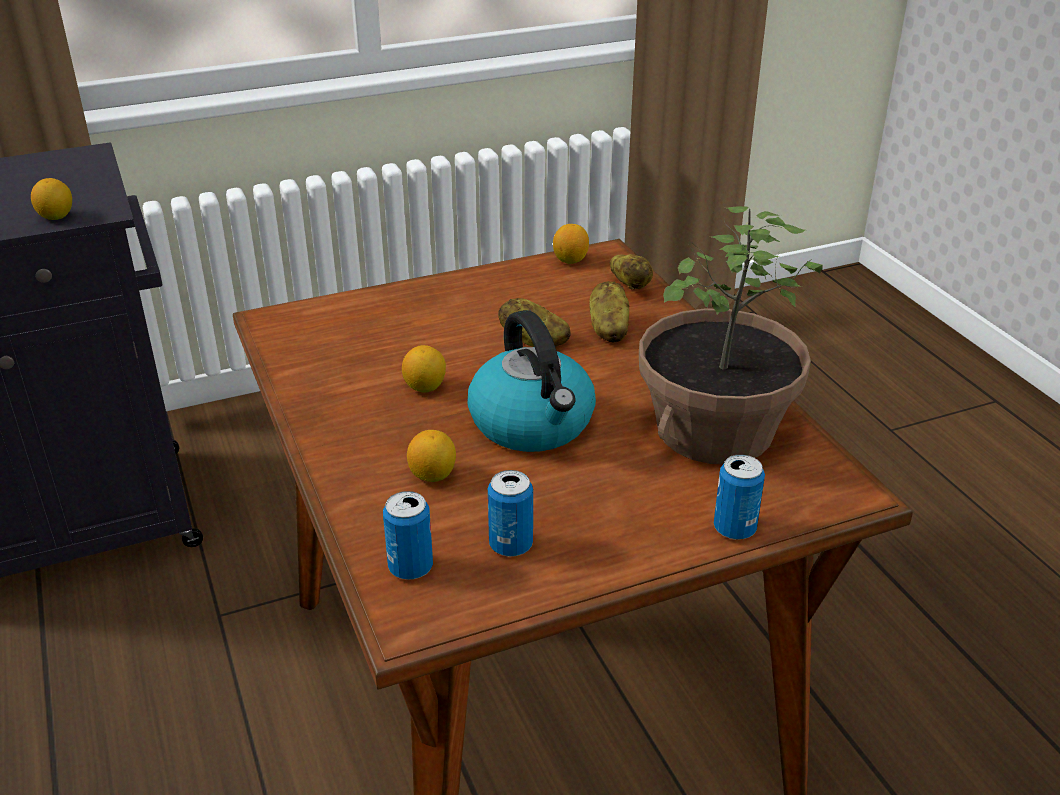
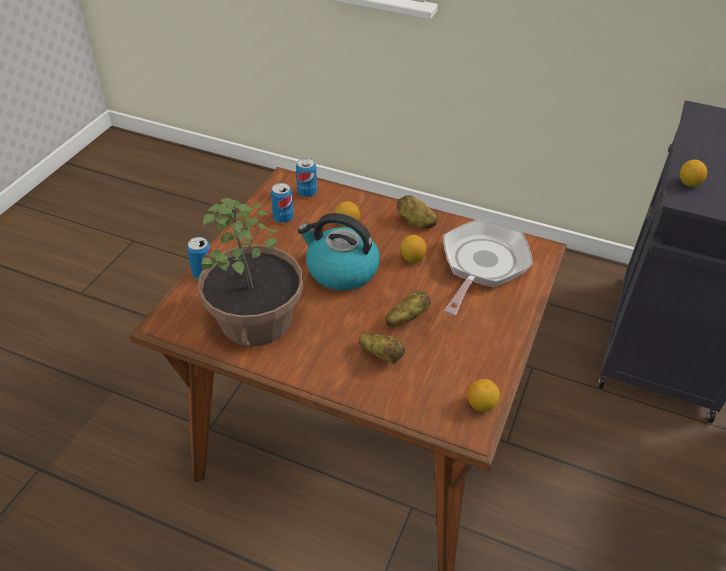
camera: 135 degrees right, 10 degrees up
potato [610,254,653,289] -> potato moved to [397,195,437,229]
none -> frying pan [443,219,533,315]

